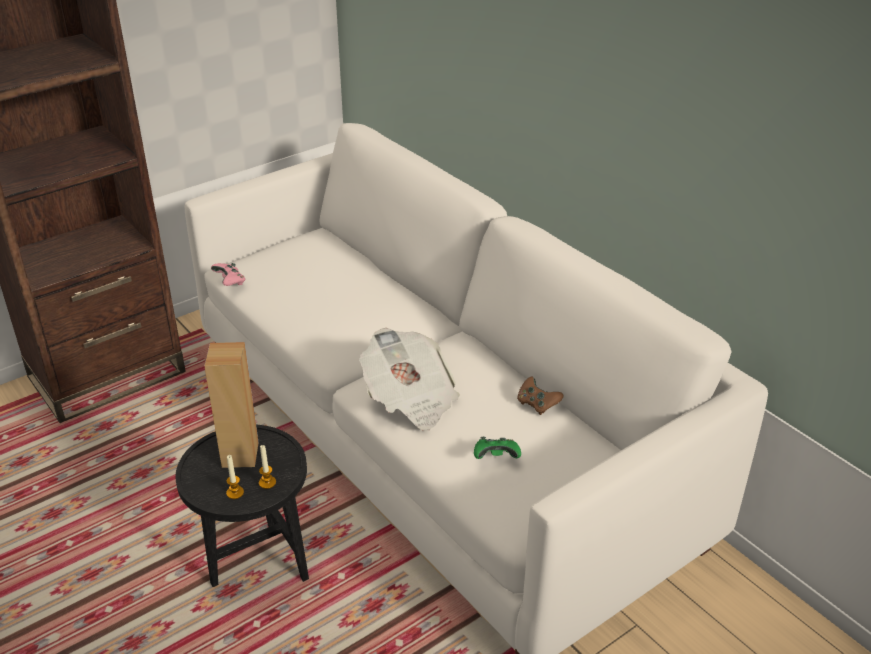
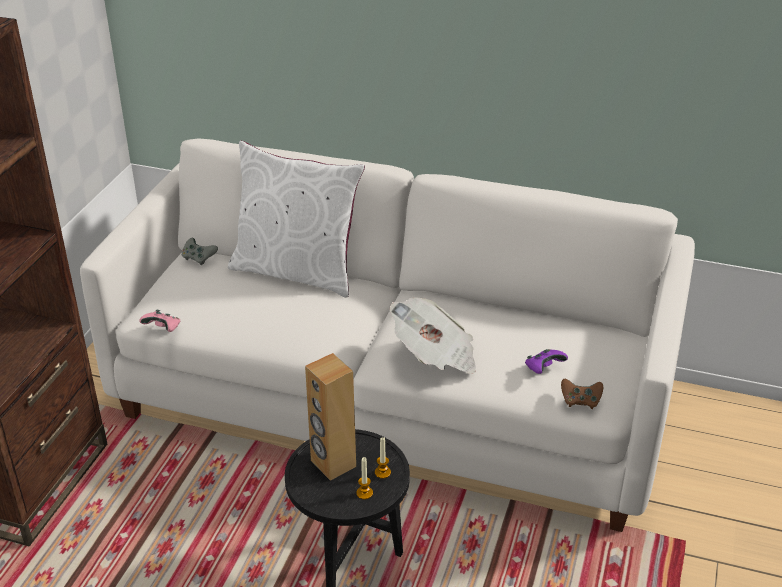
camera: 35 degrees left, 0 degrees up
green game controller [474,437,521,459] -> purple game controller [525,349,568,374]
brown game controller [517,377,563,415] -> brown game controller moved to [561,379,603,409]
none -> grey game controller [182,238,218,266]
none -> white pillow [228,141,365,298]

